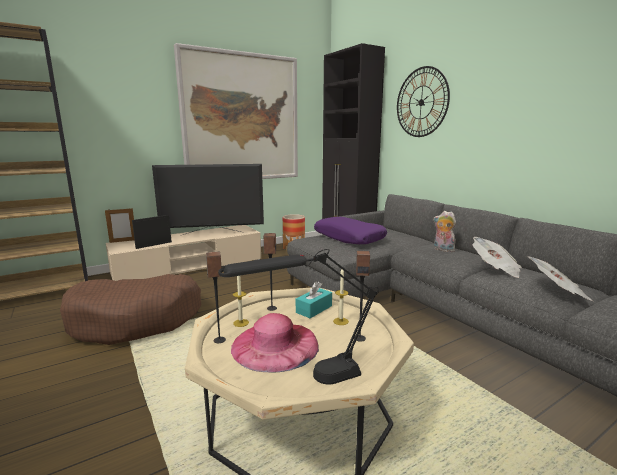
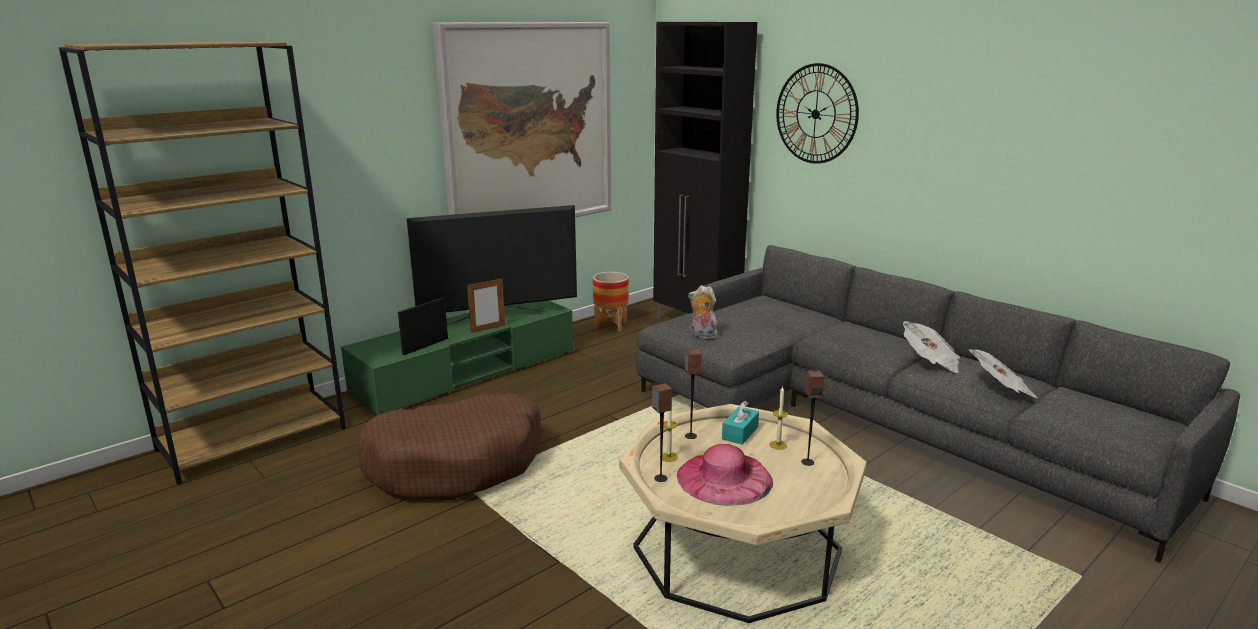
camera: 10 degrees left, 5 degrees up
picture frame [105,208,134,243] -> picture frame moved to [467,279,505,333]
beige tv stand [106,225,261,281] -> green tv stand [341,300,573,415]
black table lamp [218,249,379,385] -> none
purple pillow [314,217,387,244] -> none
plush toy [433,211,456,252] -> plush toy moved to [688,285,717,340]

